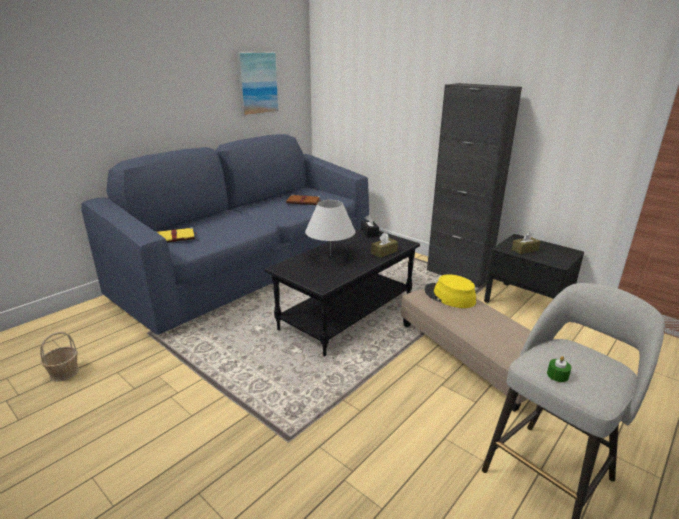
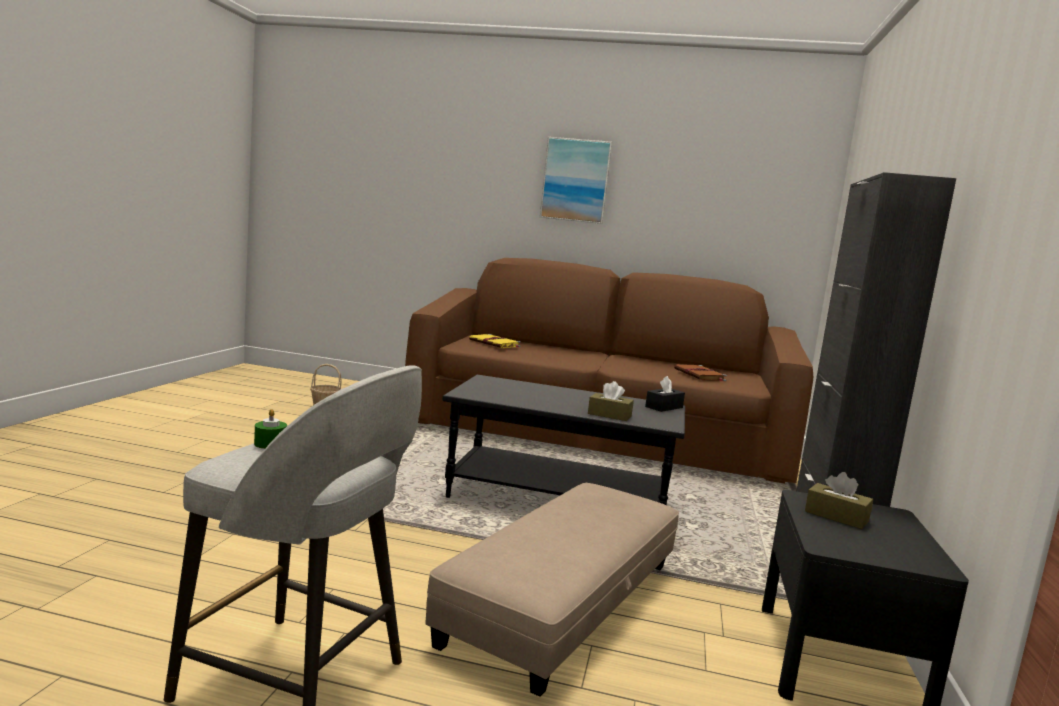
camera: 60 degrees right, 15 degrees down
blue sofa [81,134,369,335] -> brown sofa [405,258,813,483]
picture [236,52,279,116] -> picture moved to [540,137,612,224]
white table lamp [305,200,355,257] -> none
yellow hat [424,274,476,308] -> none

